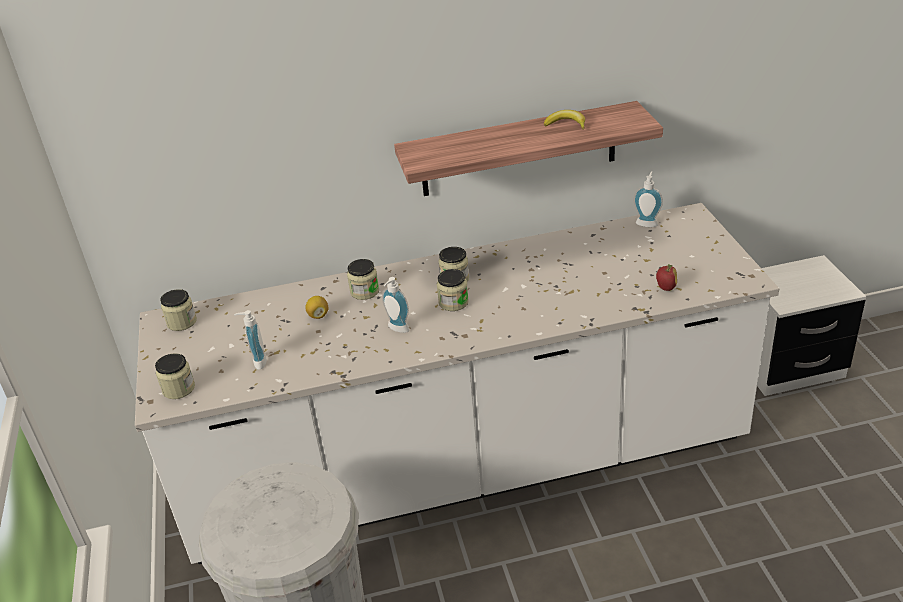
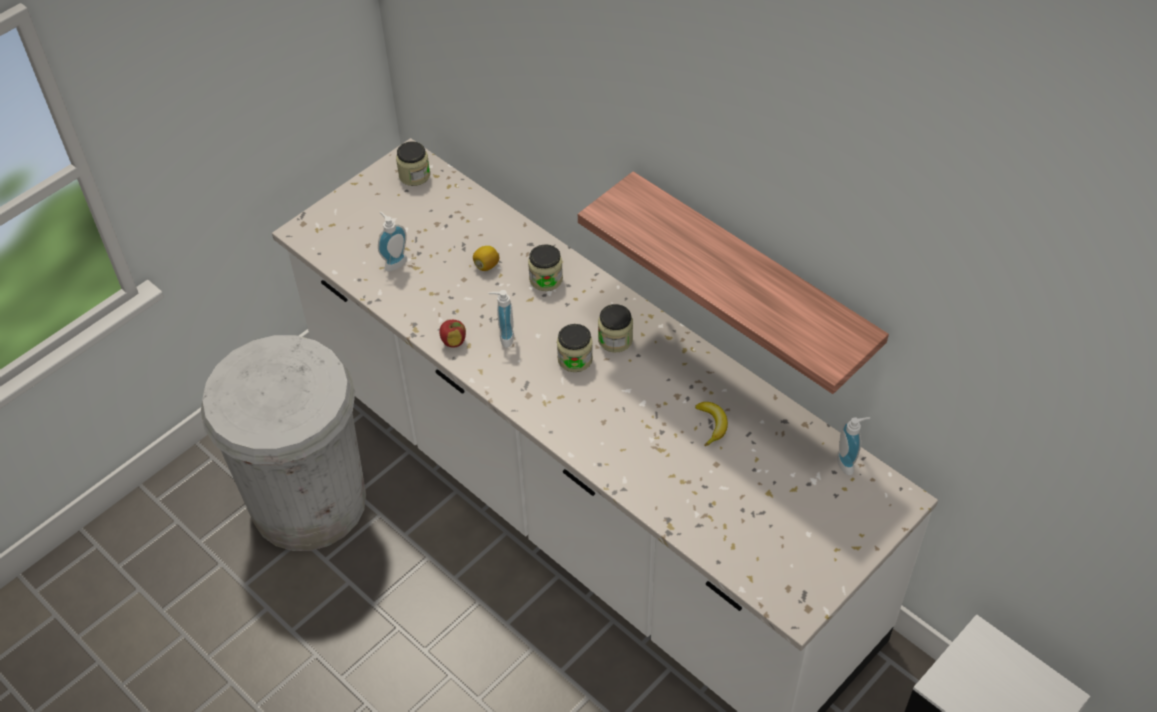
camera: 55 degrees right, 15 degrees up
jar [155,353,195,399] -> none
banana [544,110,585,130] -> banana moved to [695,402,728,446]
apple [656,264,677,291] -> apple moved to [440,320,466,347]

